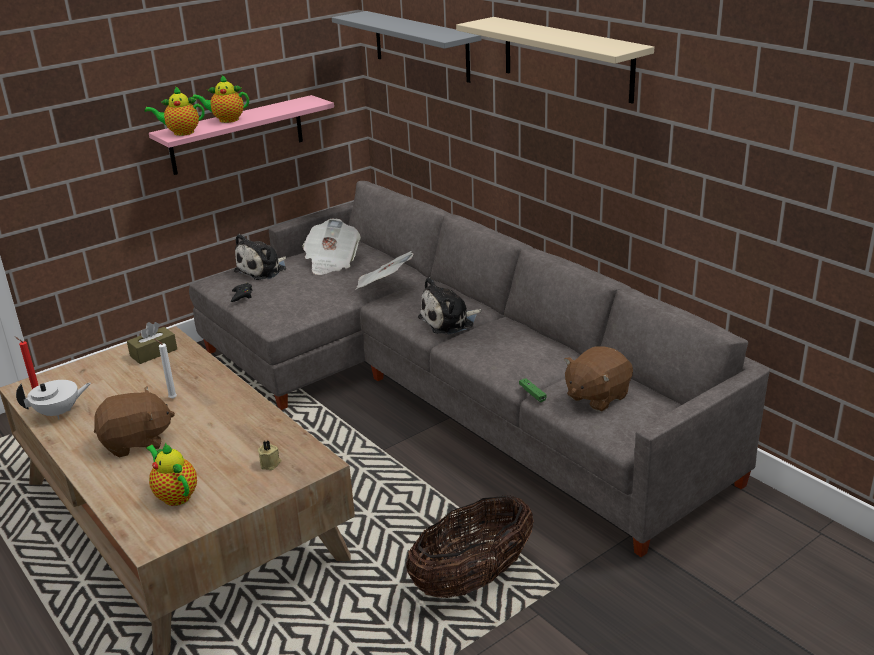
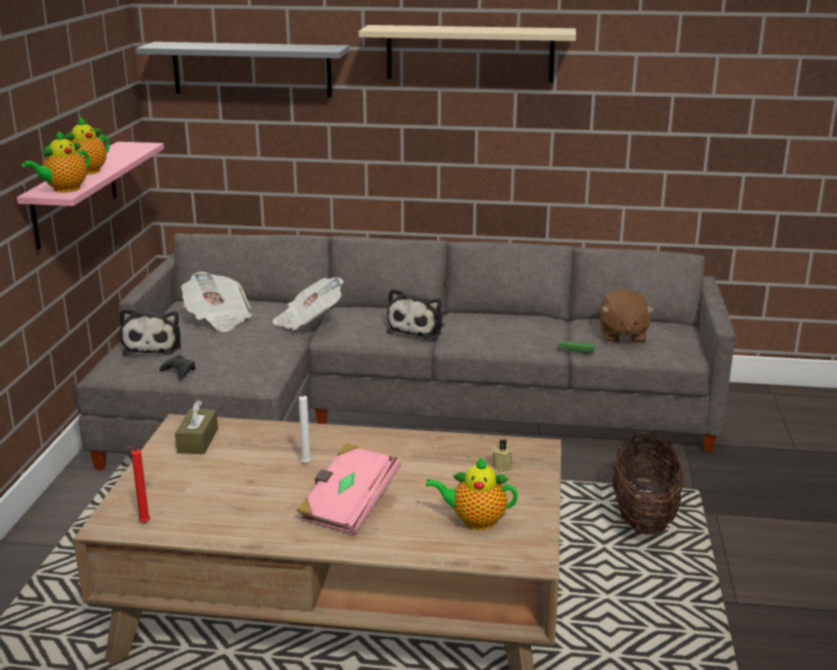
camera: 45 degrees left, 5 degrees down
white teapot [16,380,91,419] -> none
brown plush toy [94,387,175,457] -> pink book [297,443,401,535]

